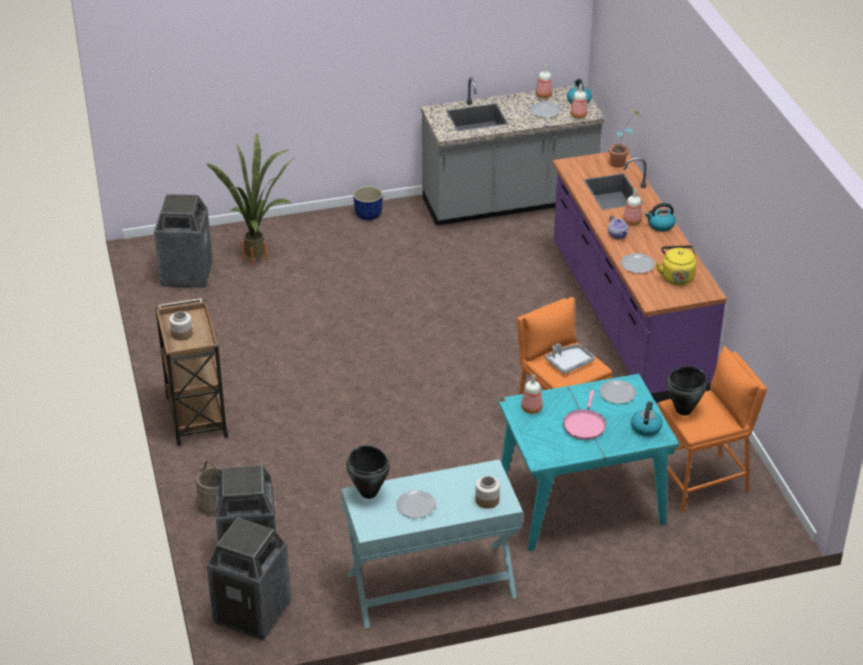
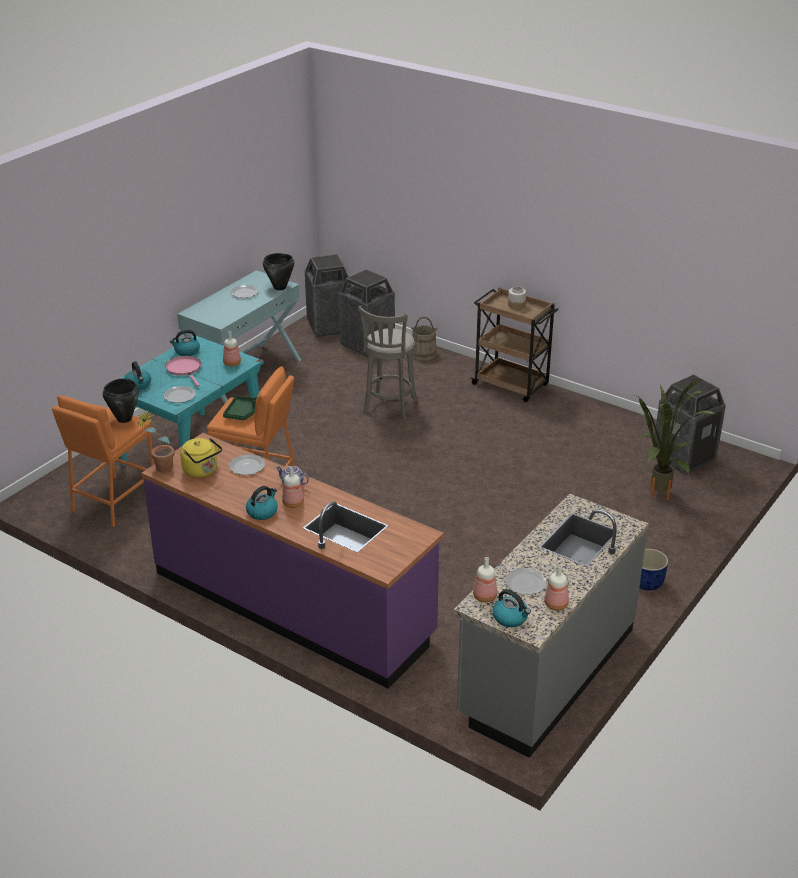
camera: 140 degrees right, 5 degrees down
jar [475,476,500,509] -> none
grey tray [545,344,595,374] -> green tray [223,395,257,420]
potted plant [609,108,641,168] -> potted plant moved to [138,411,174,472]
none -> kettle [170,330,200,356]
none -> grey stool [358,306,418,420]

